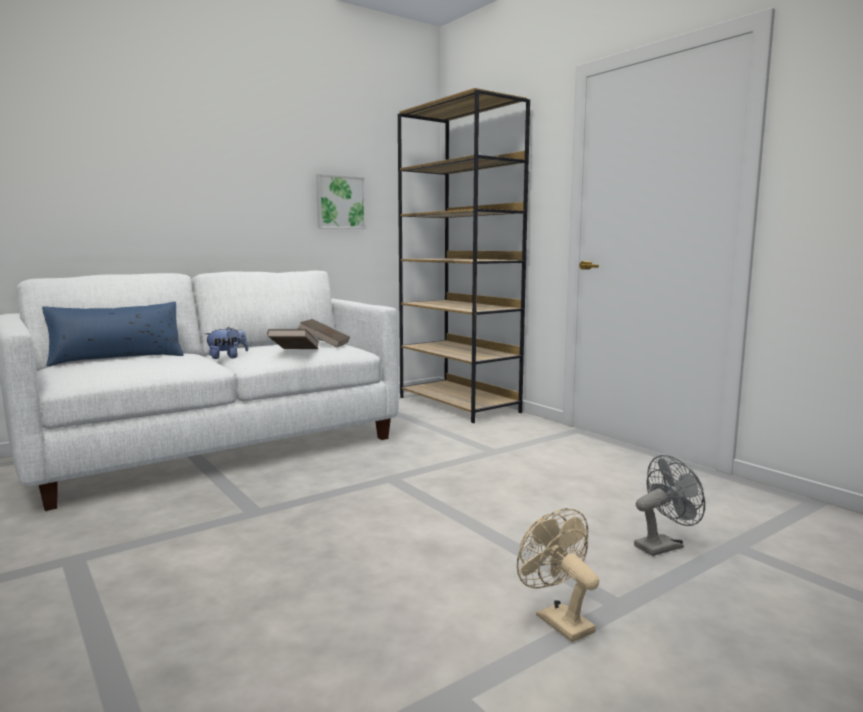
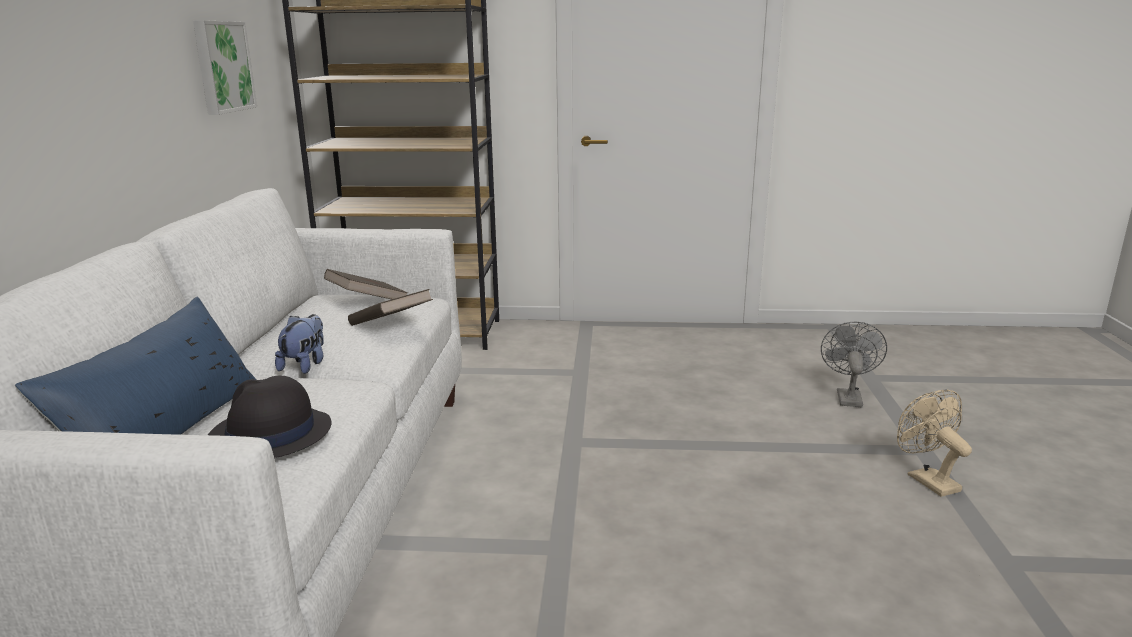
camera: 50 degrees left, 10 degrees up
beige fan [517,508,599,642] -> beige fan turned 60 degrees clockwise [897,389,972,497]
none -> black hat [208,376,331,458]

